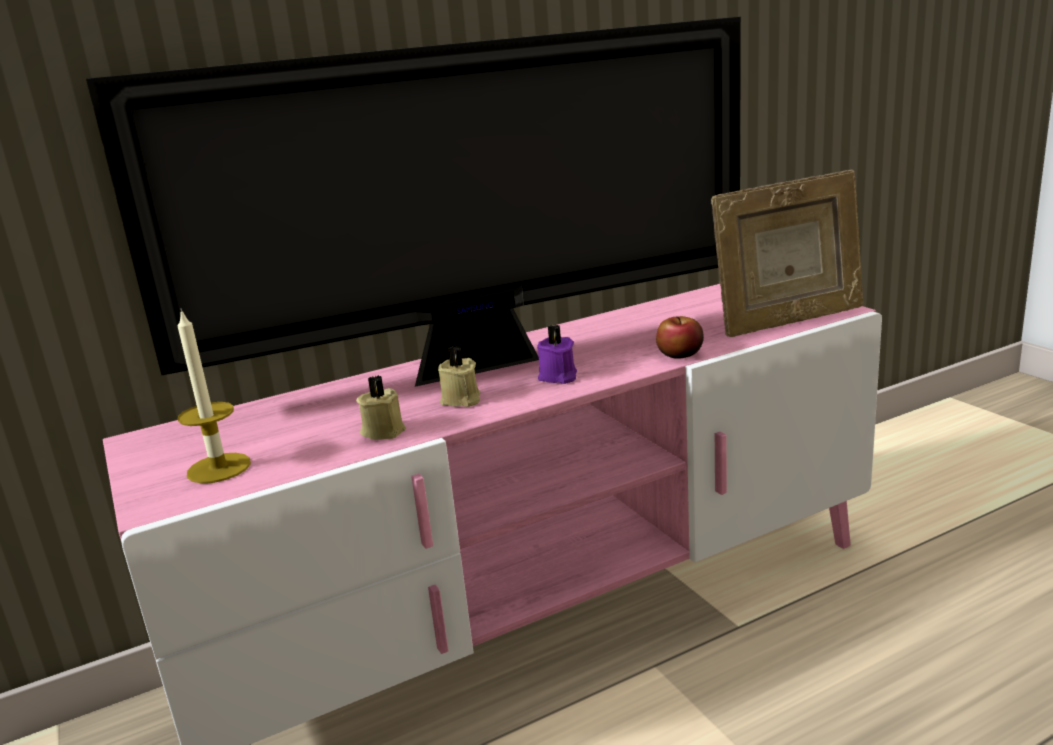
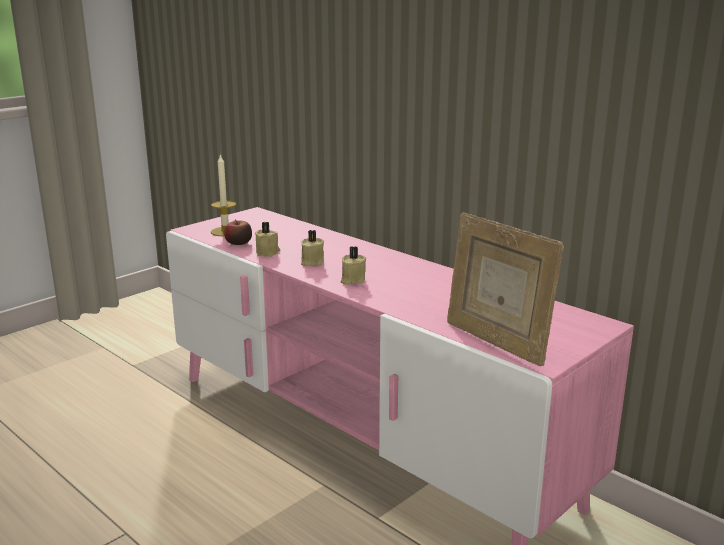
camera: 70 degrees right, 0 degrees up
television [86,17,741,387] -> none
purple candle [537,325,577,384] -> beige candle [341,246,366,285]
apple [656,316,704,359] -> apple moved to [224,219,252,245]

